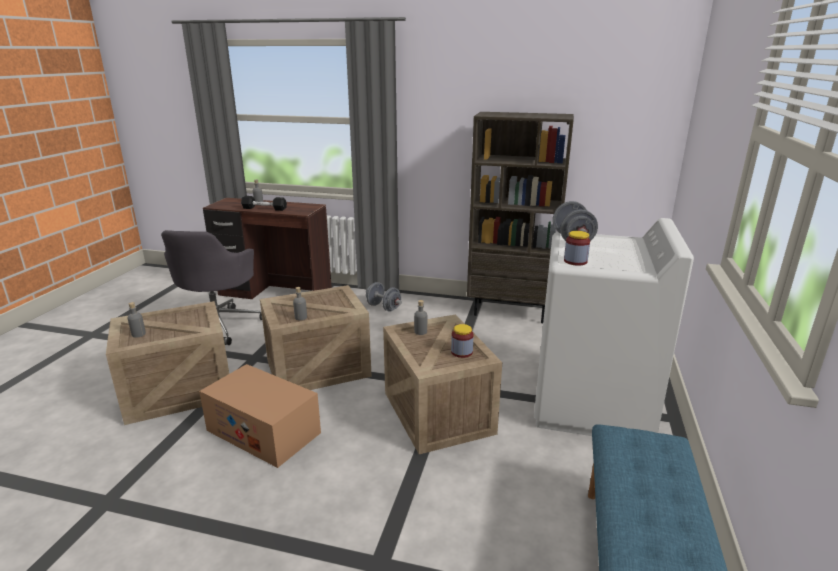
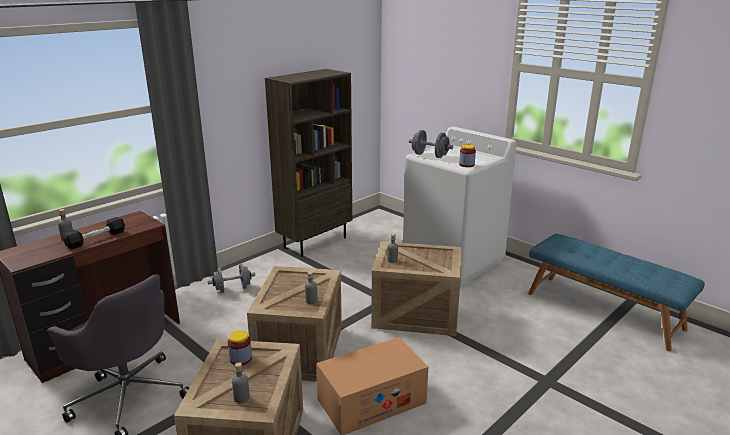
camera: 60 degrees left, 0 degrees up
jar [451,324,474,358] -> jar moved to [228,330,252,365]

